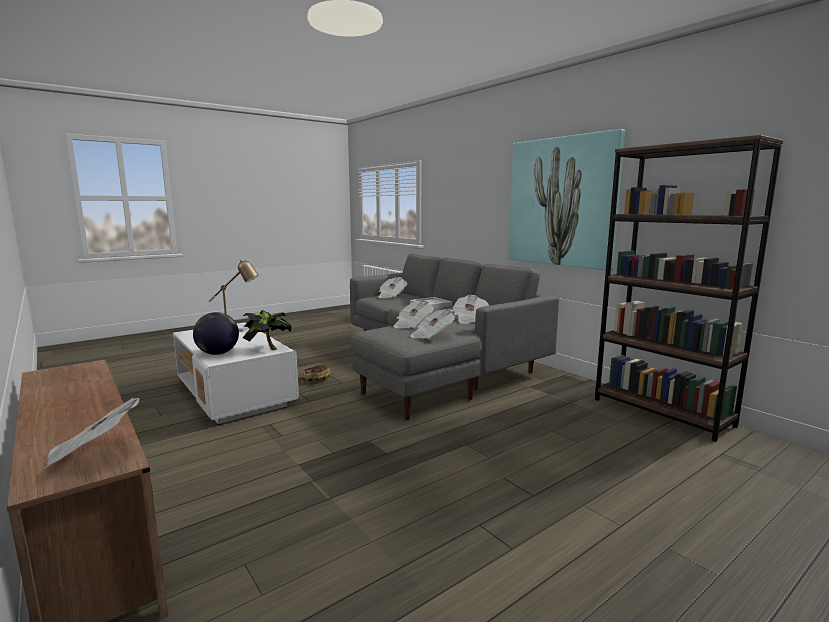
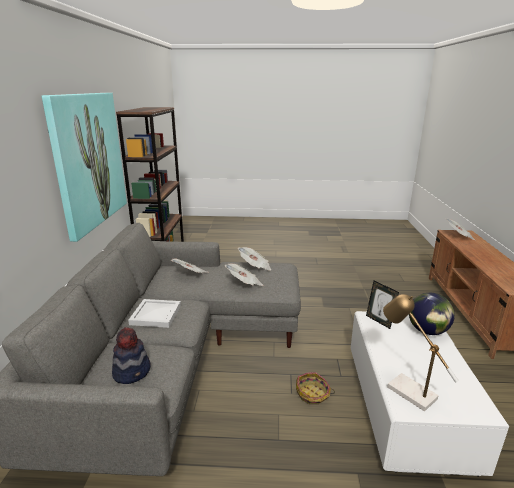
camera: 140 degrees left, 10 degrees up
potted plant [243,310,292,350] -> picture frame [366,281,399,329]
newspaper [379,277,407,298] -> hat [112,327,151,384]

